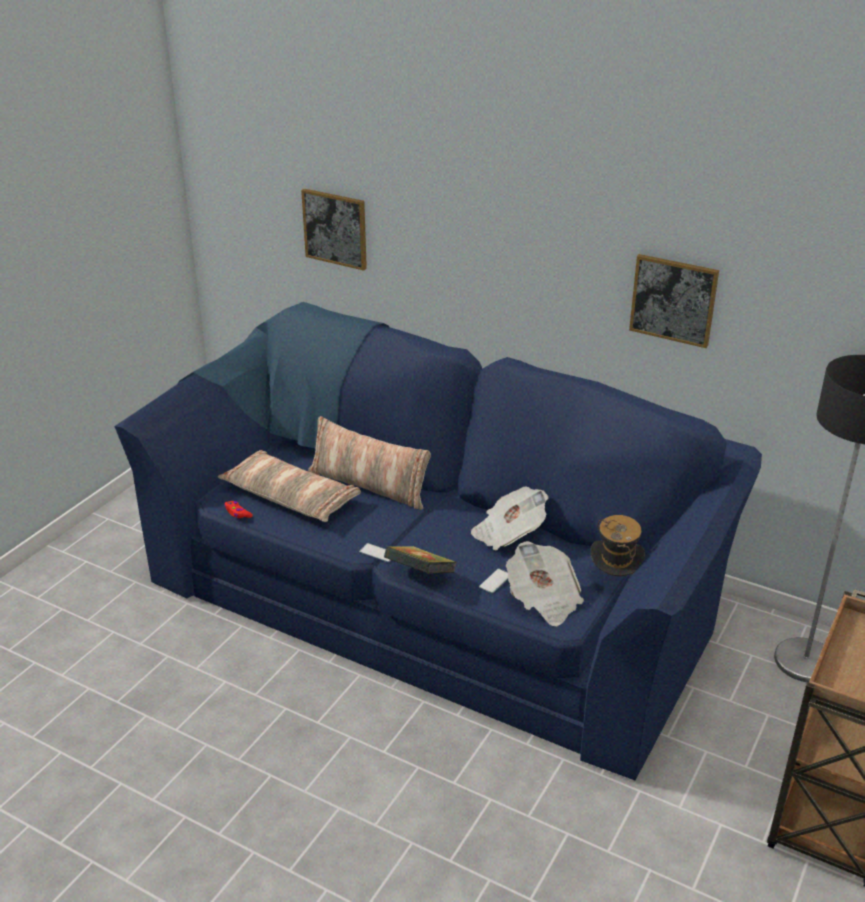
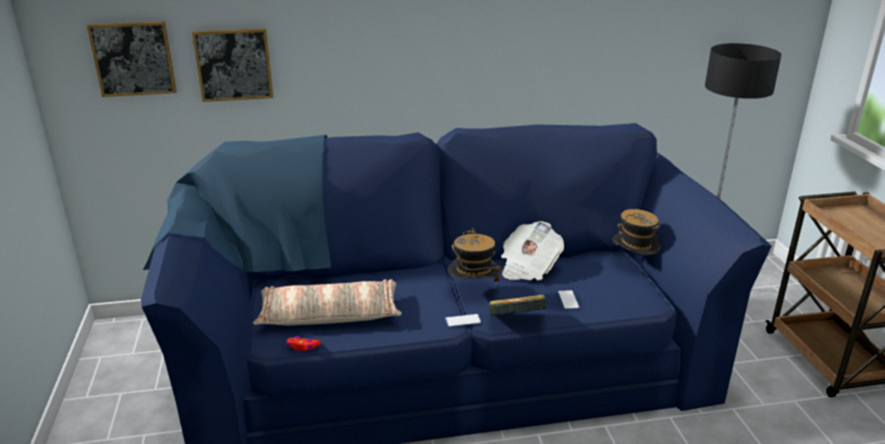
camera: 40 degrees left, 5 degrees down
pillow [308,416,431,510] -> none
newspaper [506,541,584,626] -> none
picture [629,254,719,348] -> picture moved to [87,21,177,97]
none -> hat [448,228,502,282]

